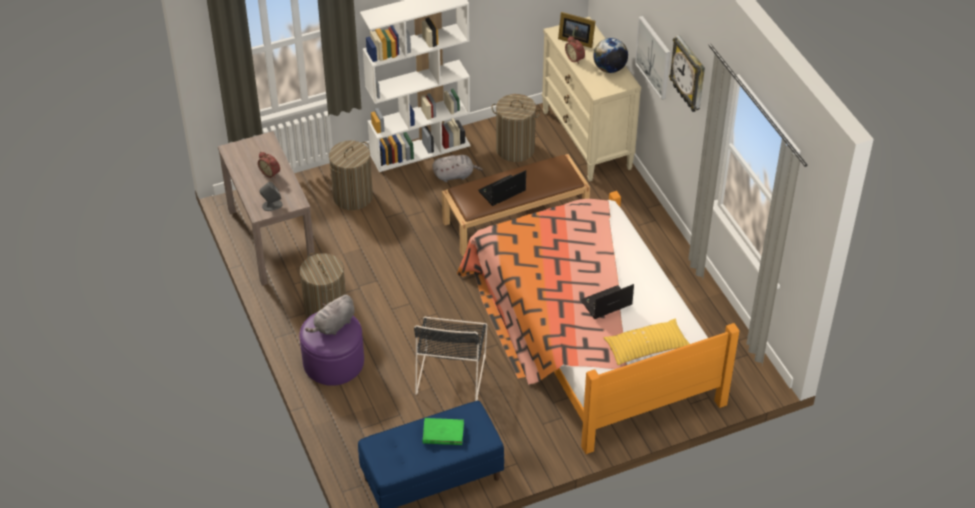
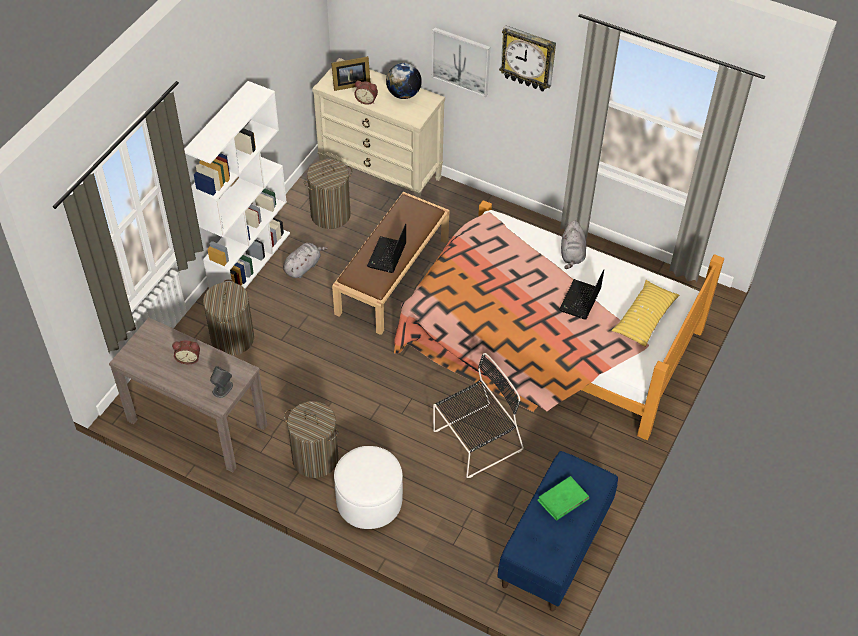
camera: 40 degrees left, 5 degrees up
purple ottoman [300,312,364,386] -> white ottoman [334,446,403,529]
grey plush toy [305,295,354,335] -> grey plush toy moved to [561,220,586,269]
black chair [414,317,487,401] -> black chair turned 90 degrees counterclockwise [433,353,524,478]

